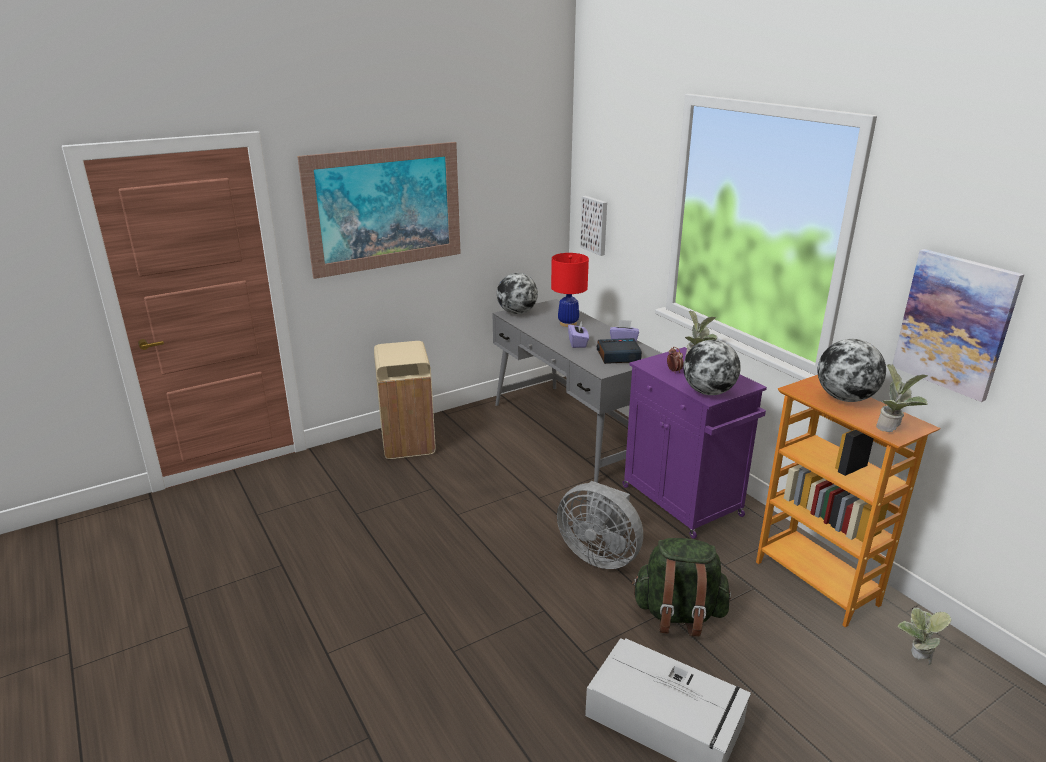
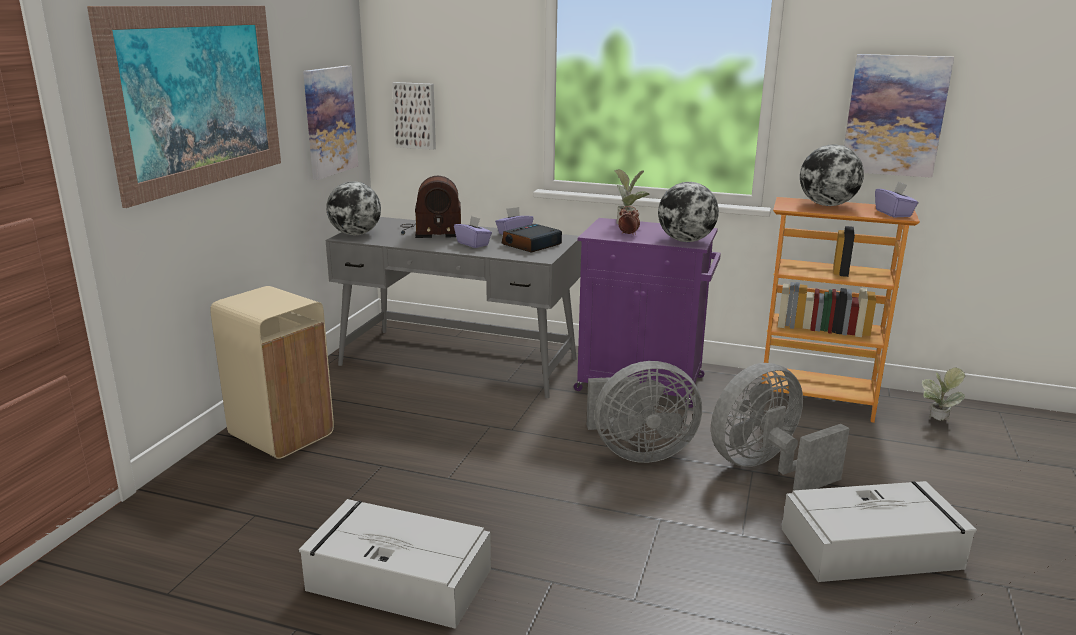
camera: 40 degrees left, 5 degrees down
red table lamp [551,253,589,327] -> radio [400,176,461,238]
green backpack [632,538,731,636] -> grey fan [711,363,850,490]
potted plant [876,364,928,432] -> purple tissue box [875,182,918,217]
none -> grey storage box [299,499,491,629]
none -> picture [303,66,358,180]

